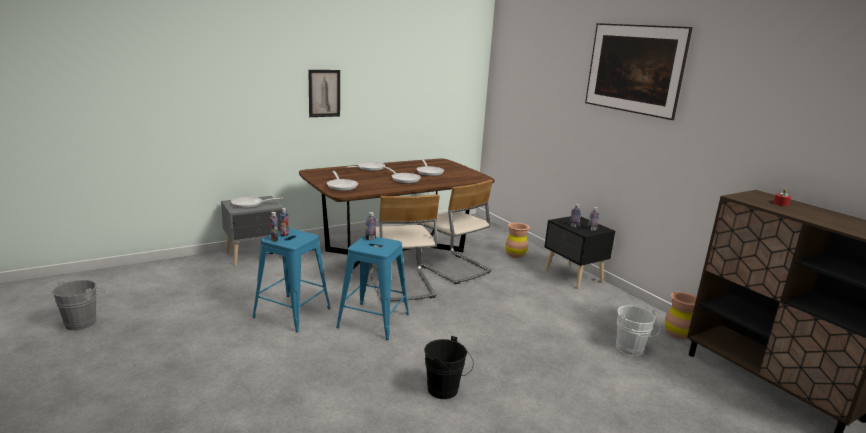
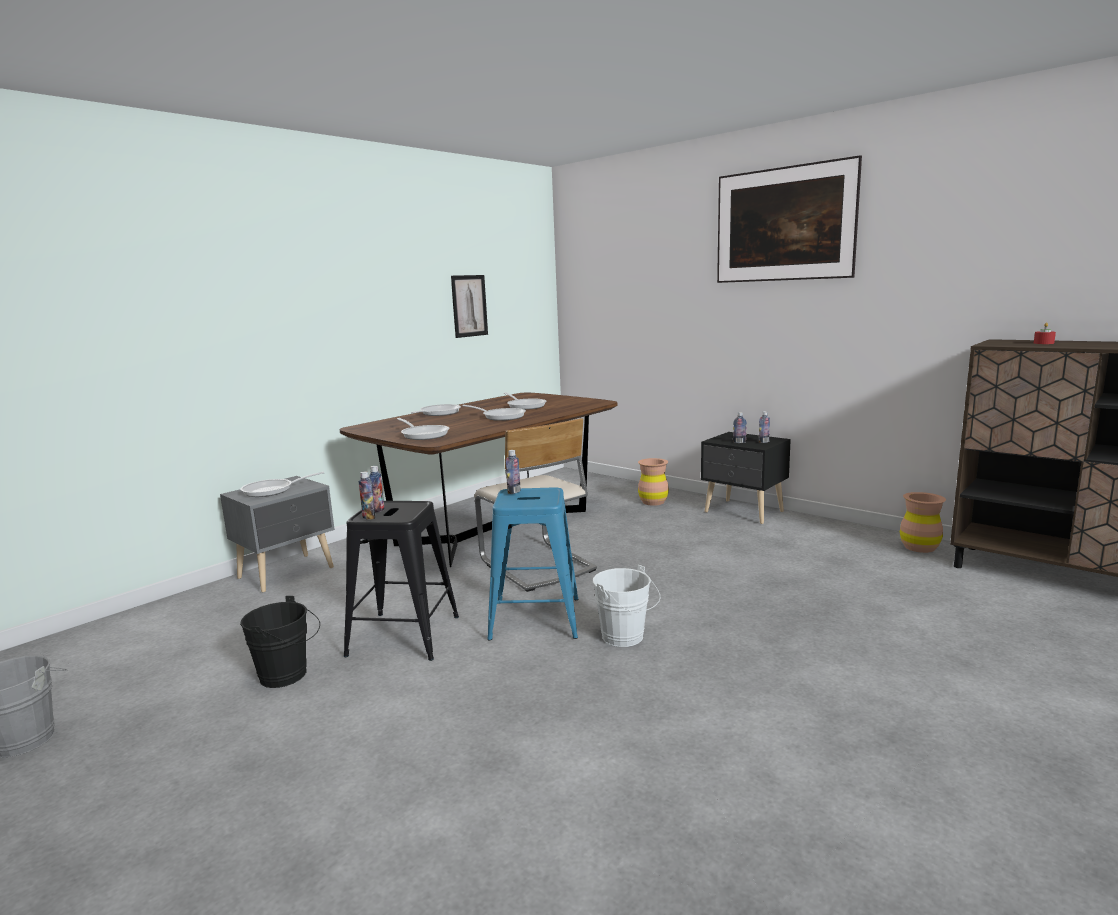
camera: 15 degrees left, 5 degrees down
blue stool [252,228,331,332] -> black stool [344,501,459,661]
picture [308,70,340,117] -> picture moved to [451,275,488,338]
beige chair [416,180,493,284] -> none
black bucket [424,336,473,399] -> black bucket moved to [240,596,320,688]
white bucket [616,306,660,356] -> white bucket moved to [593,565,660,647]

